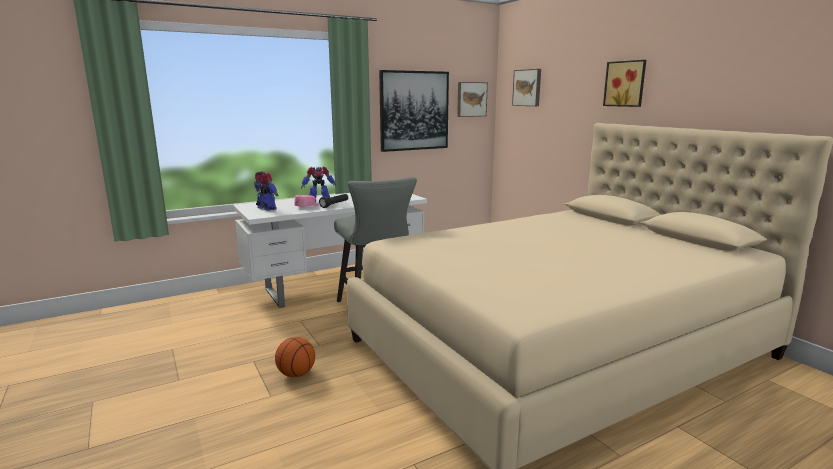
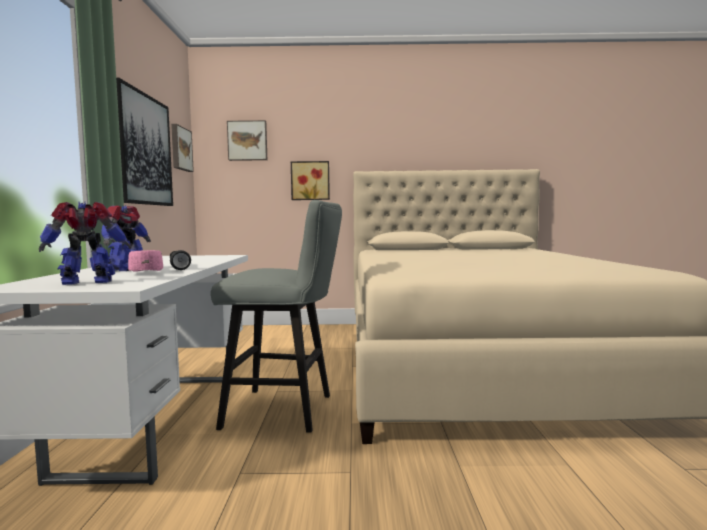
camera: 60 degrees left, 10 degrees down
basketball [275,337,315,377] -> none
picture [603,60,646,107] -> picture moved to [291,161,330,200]

